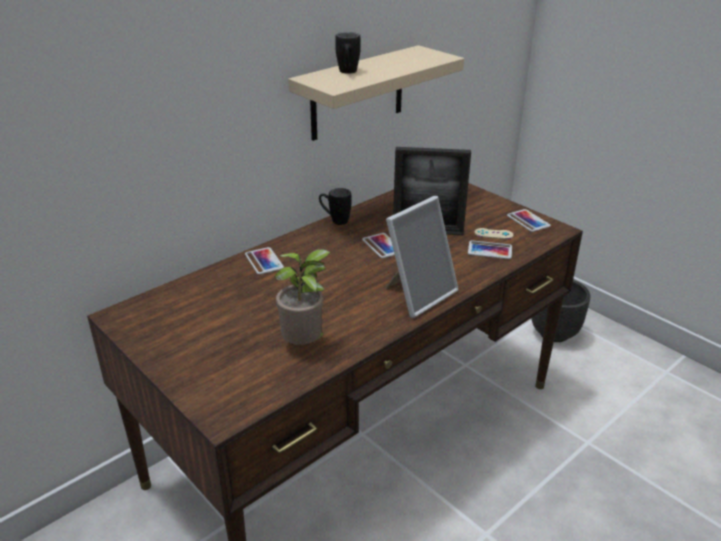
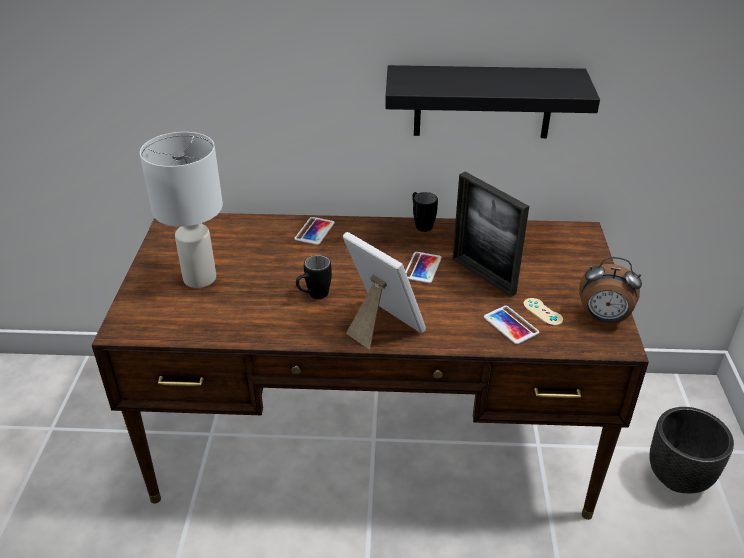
camera: 45 degrees right, 5 degrees up
potted plant [275,249,331,345] -> none
beige shelf [288,45,464,141] -> black shelf [385,65,600,138]
black mug [335,32,361,74] -> black mug moved to [296,255,332,299]
picture frame [385,196,459,318] -> picture frame turned 135 degrees counterclockwise [343,232,426,349]
phone [507,209,551,232] -> alarm clock [579,257,642,324]
none -> white table lamp [140,132,223,288]

